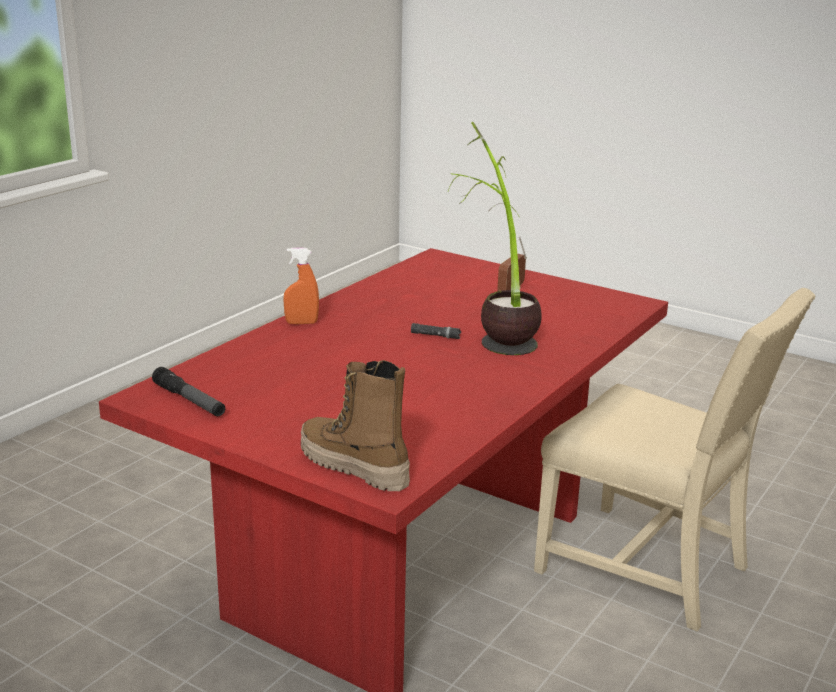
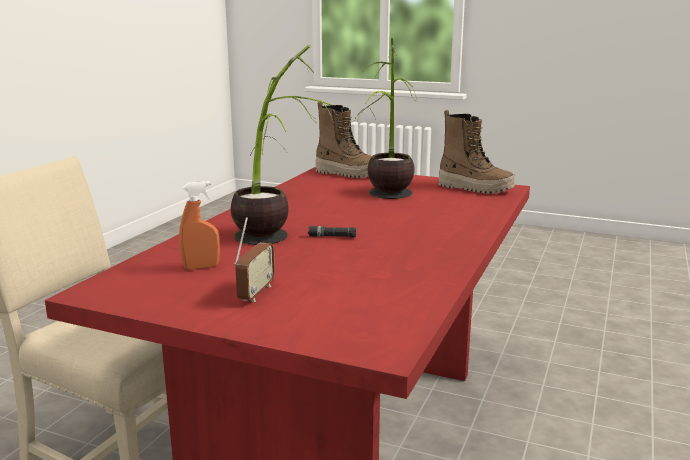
camera: 170 degrees right, 5 degrees down
flashlight [152,367,225,416] -> boot [438,110,515,194]
orange spray bottle [283,248,319,324] -> orange spray bottle moved to [179,181,220,270]
none -> potted plant [354,36,417,199]

